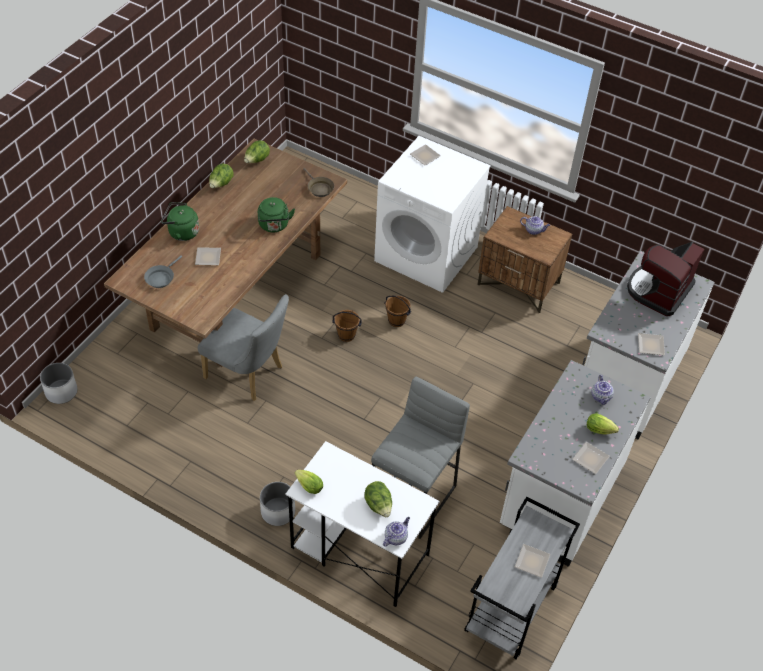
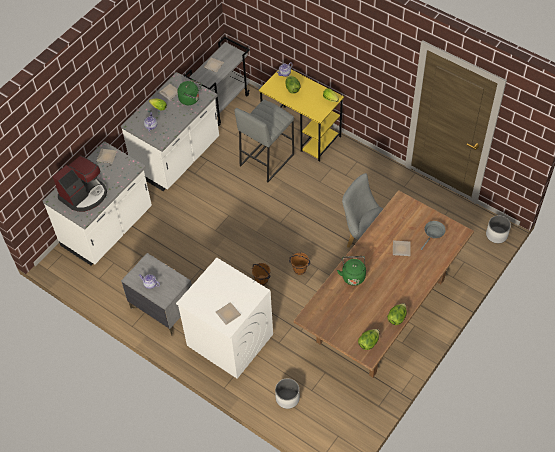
camera: 170 degrees left, 5 degrees up
green kettle [161,202,199,241] -> green kettle moved to [177,79,202,105]
white planter [260,482,295,526] -> white planter moved to [275,378,300,409]
white desk [285,441,440,607] -> yellow desk [258,69,344,162]
brown frying pan [303,168,334,197] -> none
brown nightstand [477,206,572,313] -> grey nightstand [121,253,192,336]

